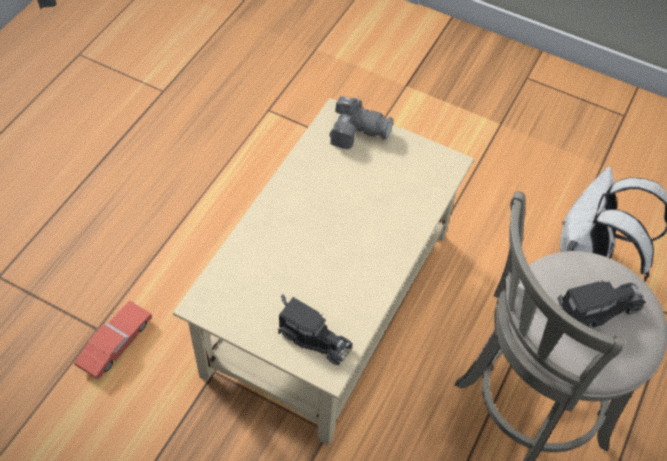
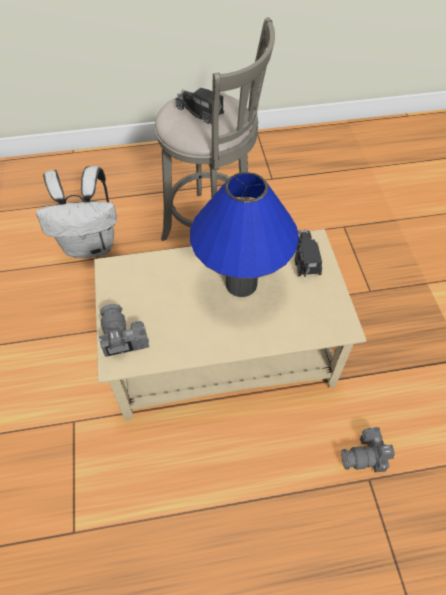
camera: 125 degrees left, 0 degrees up
red toy car [74,301,152,379] -> camera [341,427,395,473]
none -> blue table lamp [190,172,299,297]

